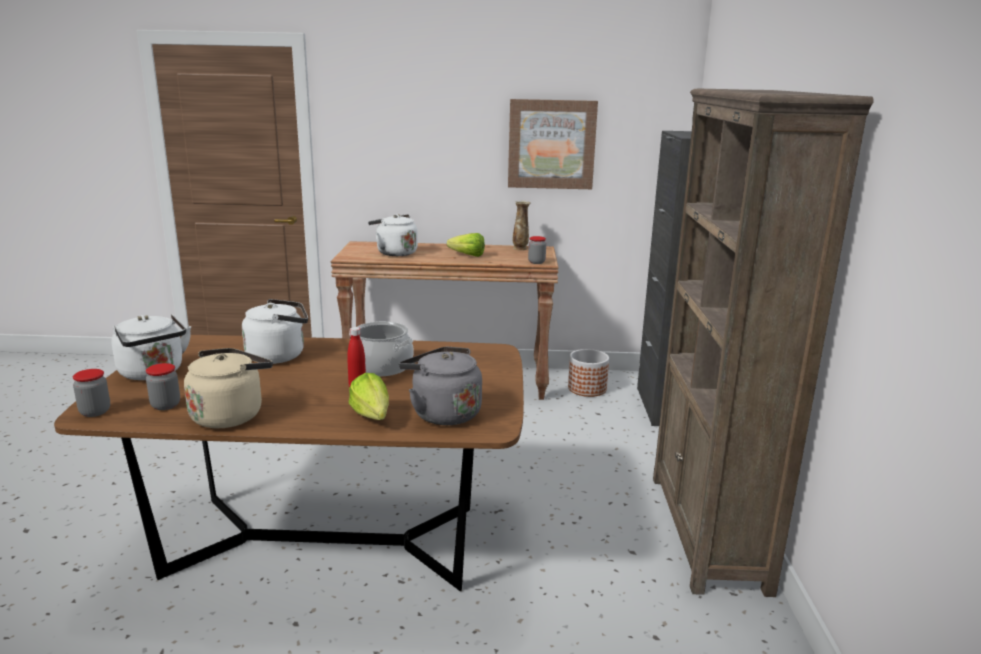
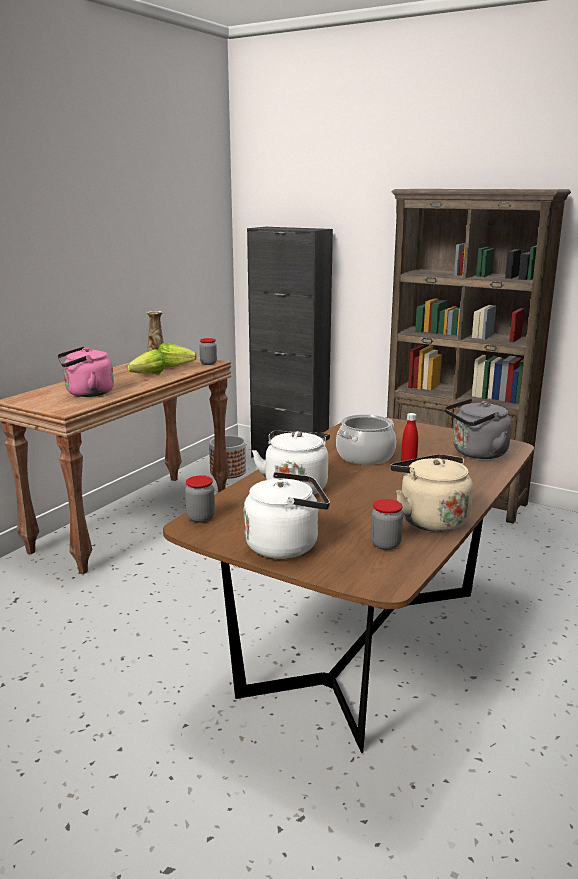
camera: 60 degrees left, 0 degrees up
jar [73,369,110,417] -> jar moved to [185,476,215,523]
lettuce [349,373,389,420] -> lettuce moved to [158,343,197,367]
white kettle [368,214,418,256] -> pink kettle [57,347,114,397]
picture [508,99,598,189] -> none

